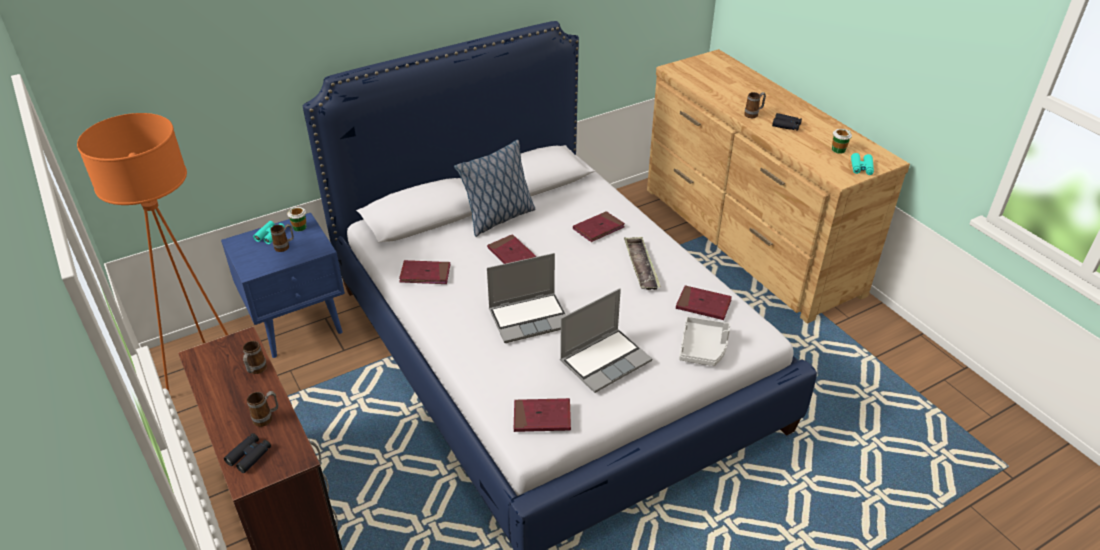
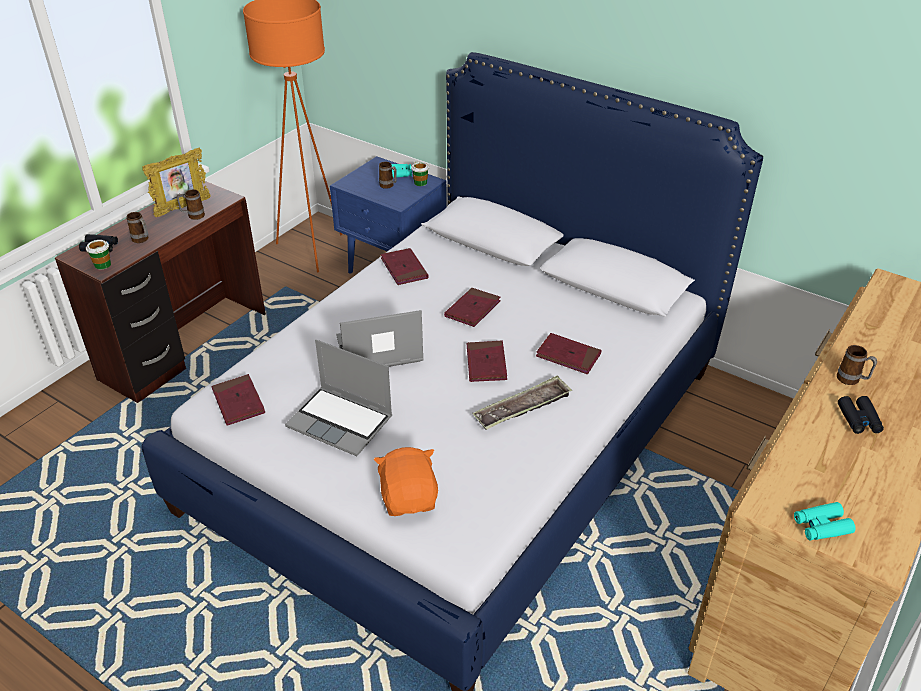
camera: 65 degrees right, 0 degrees up
pillow [454,140,536,237] -> none
laptop [487,253,566,343] -> laptop turned 120 degrees clockwise [336,310,424,367]
red book [676,285,732,320] -> red book moved to [467,341,507,382]
grey tray [679,317,730,366] -> orange plush toy [374,447,438,516]
cup [832,129,852,154] -> cup moved to [86,240,111,269]
none -> picture frame [142,148,211,217]

